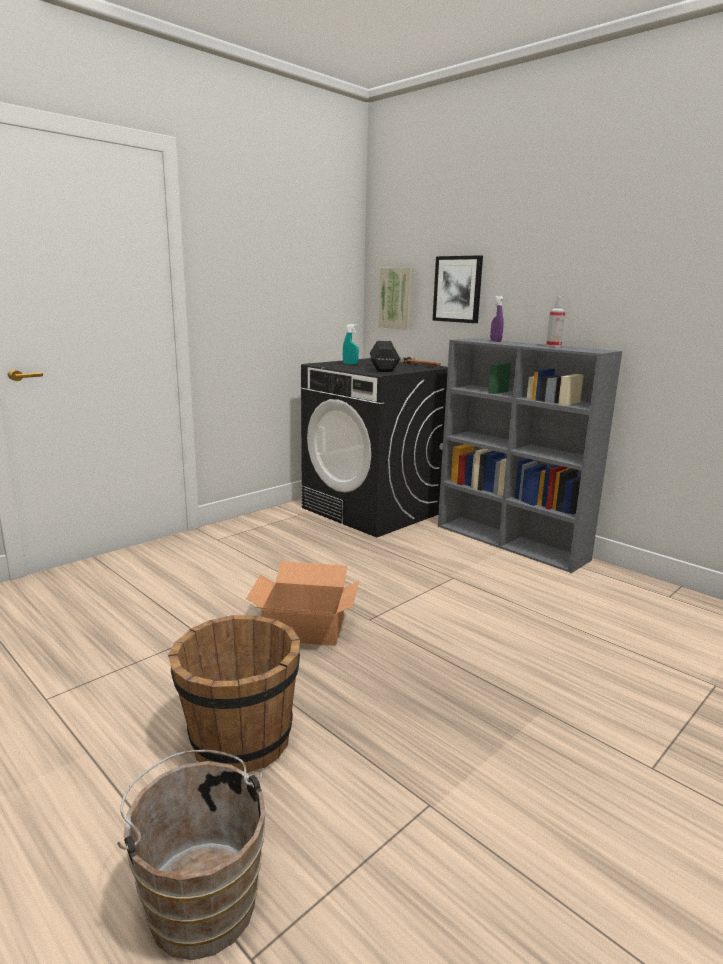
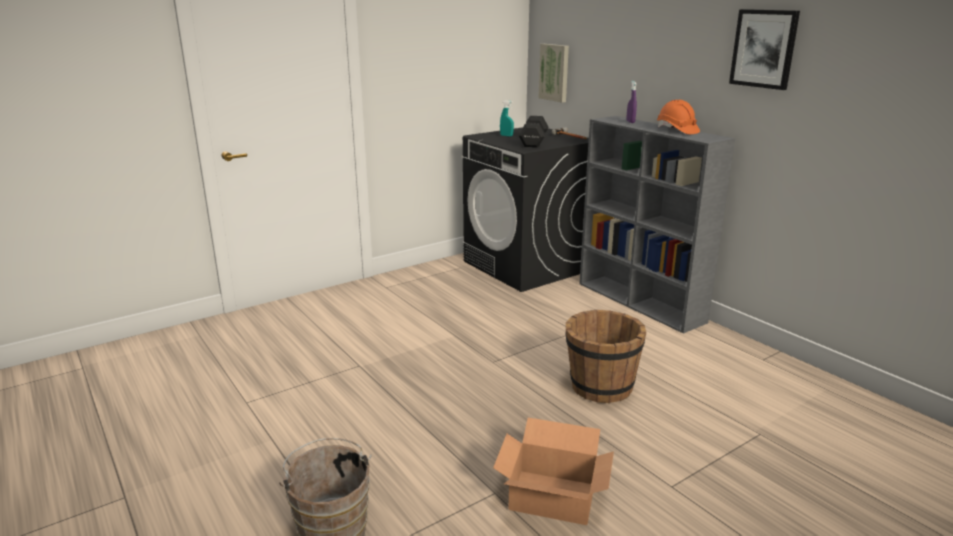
camera: 10 degrees right, 5 degrees up
brown bucket [168,615,300,773] -> brown bucket moved to [565,310,646,403]
cardboard box [246,561,359,646] -> cardboard box moved to [493,418,614,525]
picture [433,255,483,323] -> picture moved to [729,9,800,90]
spray bottle [546,297,566,347] -> orange hard hat [657,100,700,134]

